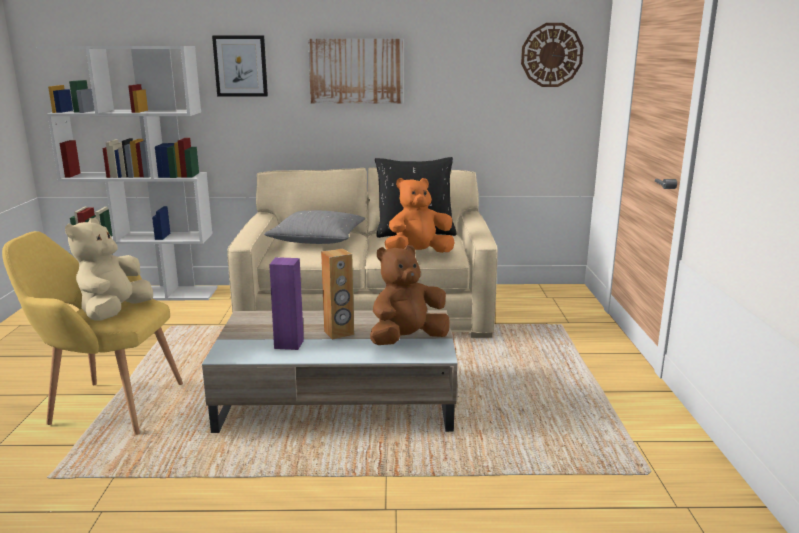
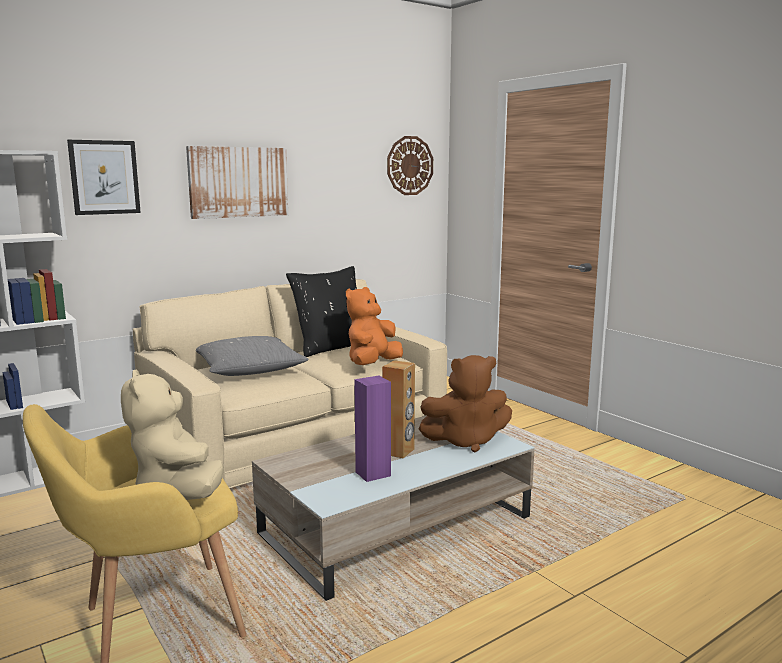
camera: 35 degrees left, 5 degrees down
brown plush toy [370,245,450,345] -> brown plush toy turned 120 degrees counterclockwise [419,355,512,452]

